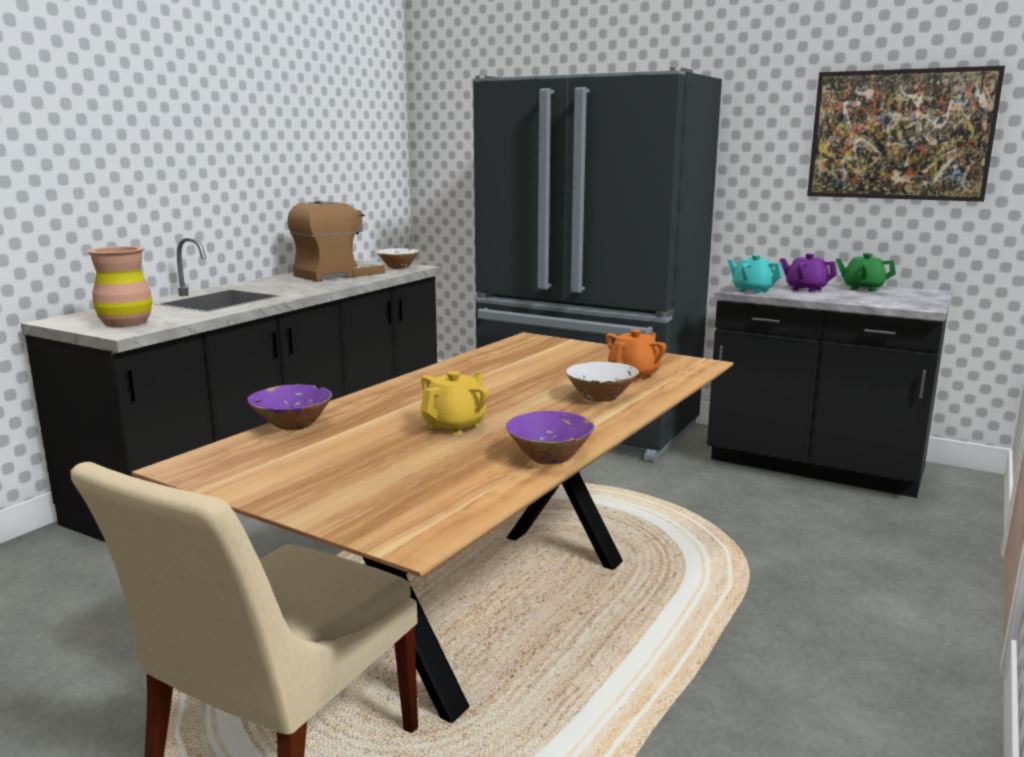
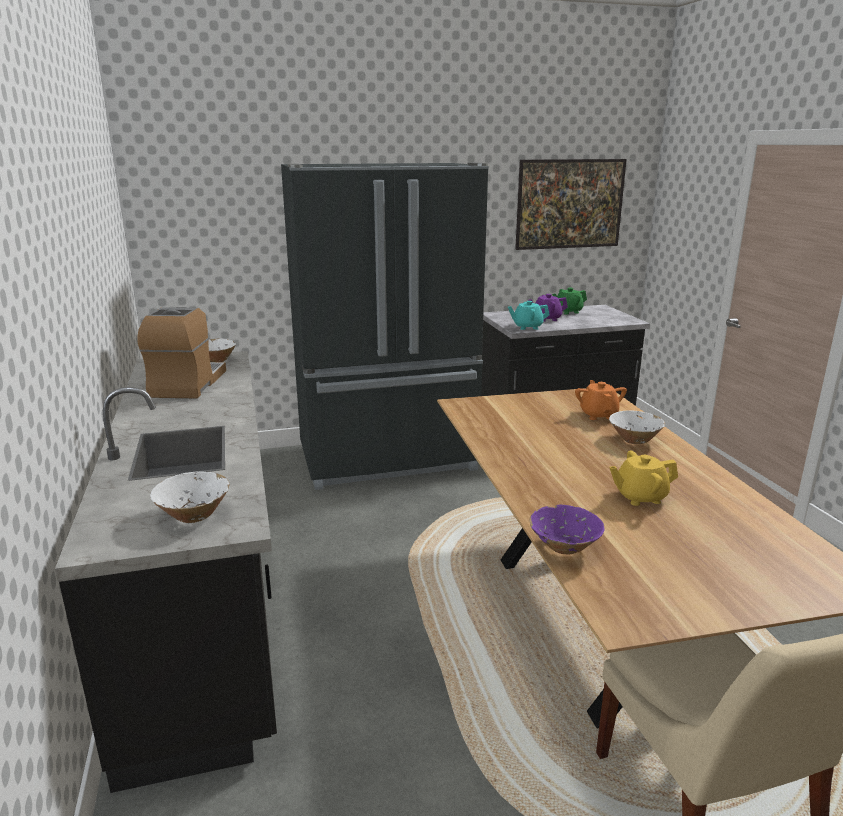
camera: 45 degrees left, 5 degrees up
brown vase [86,246,152,327] -> white bowl [150,471,230,523]
yellow teapot [421,371,489,435] -> yellow teapot turned 90 degrees counterclockwise [609,450,678,506]
purple bowl [506,411,595,465] -> none

